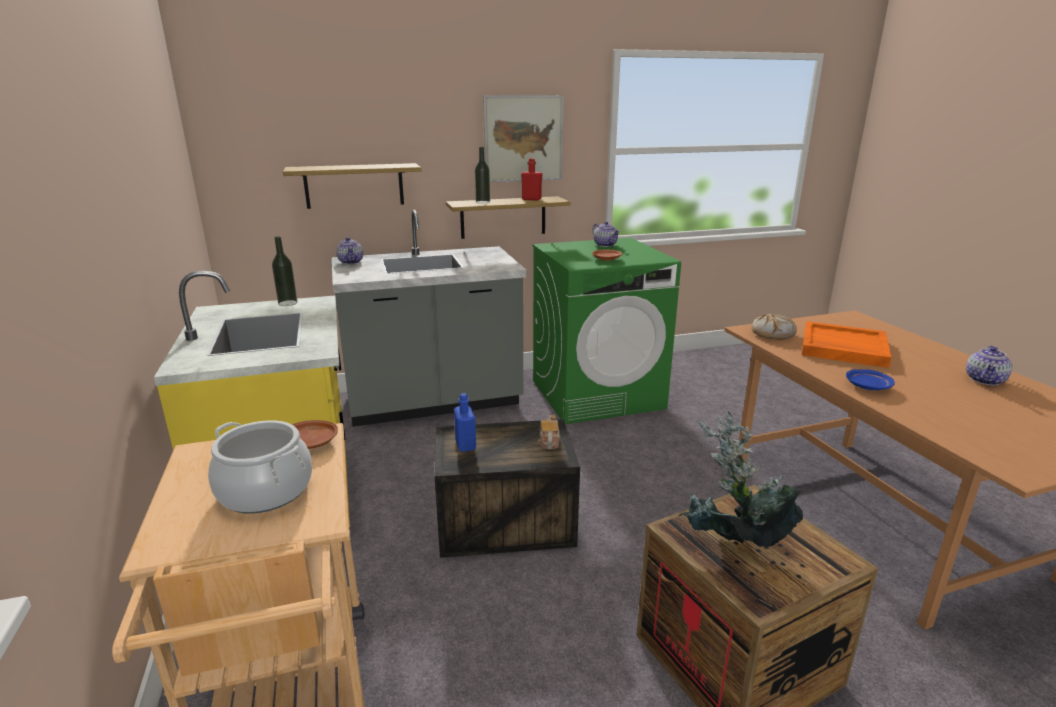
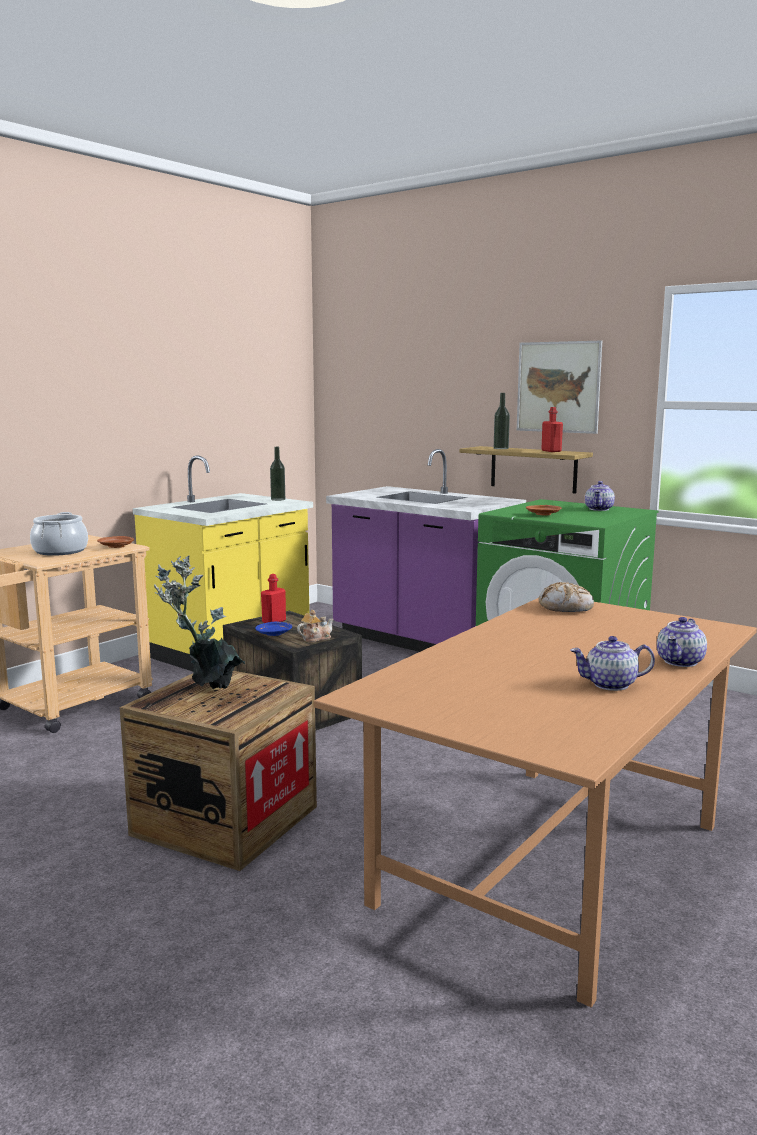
camera: 55 degrees right, 10 degrees down
shelf [283,163,421,209] -> none
grey counter [332,210,526,427] -> purple counter [326,449,526,652]
teapot [336,237,363,264] -> teapot moved to [657,617,707,667]
blue bottle [454,393,476,452] -> red bottle [261,574,286,623]
orange tray [802,321,892,368] -> none
blue plate [846,369,895,390] -> blue plate moved to [255,622,292,636]

